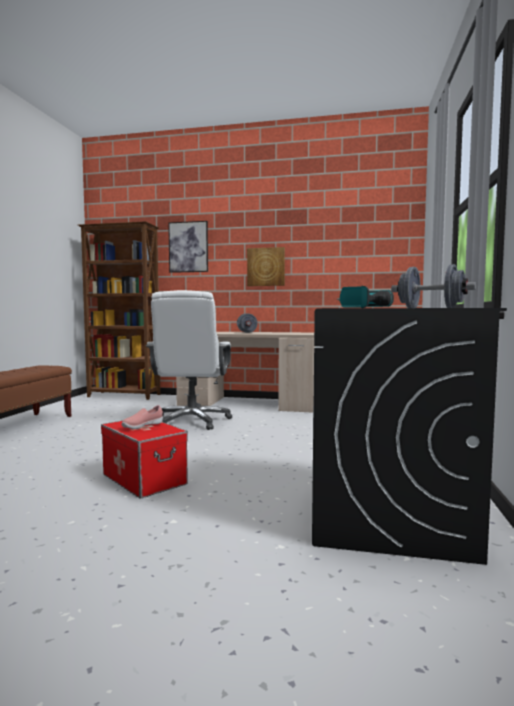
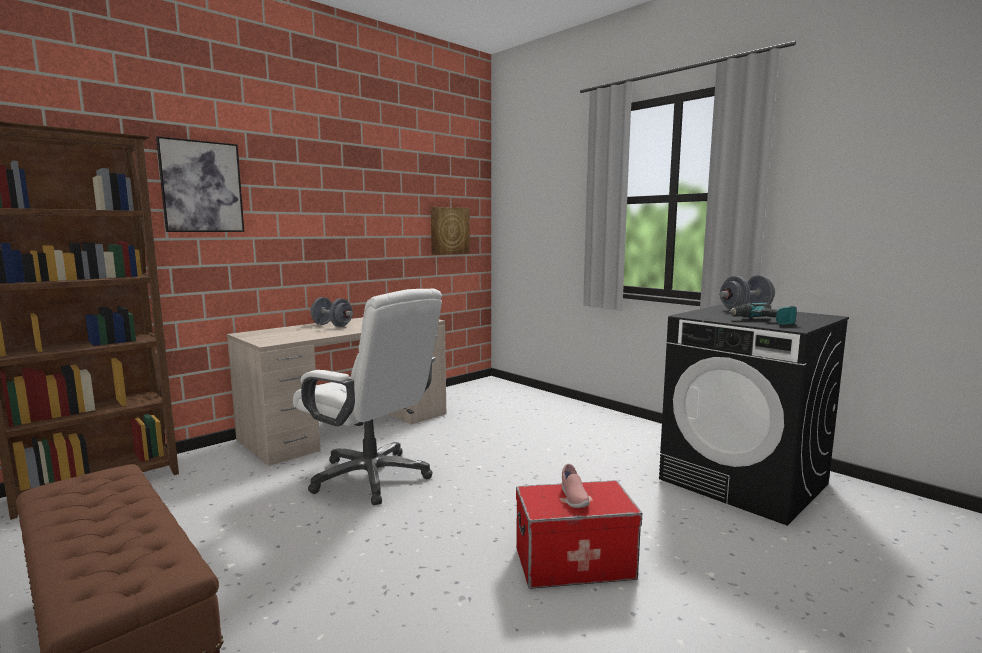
camera: 55 degrees left, 5 degrees up
picture [247,247,285,286] -> picture moved to [431,207,470,255]

